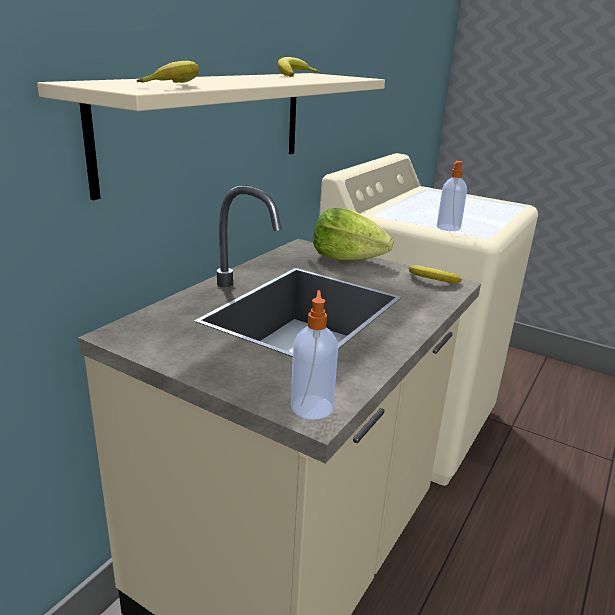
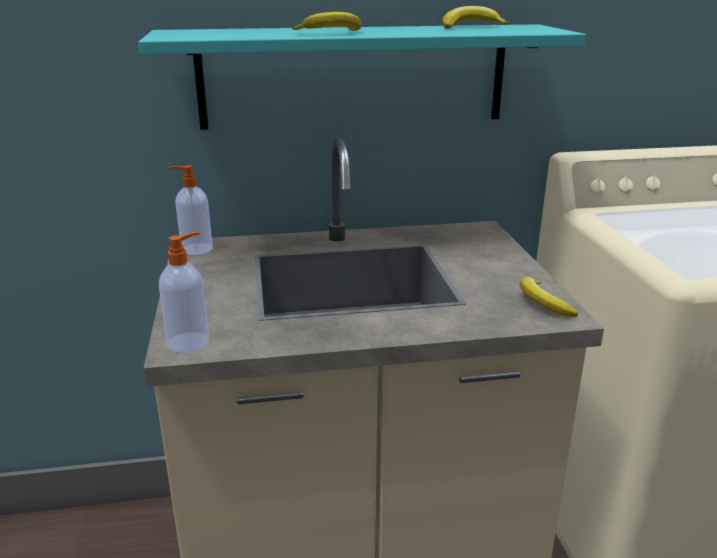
camera: 50 degrees right, 0 degrees up
beige shelf [37,73,385,200] -> turquoise shelf [138,24,586,130]
banana [137,61,199,83] -> banana moved to [292,12,361,31]
lettuce [313,207,394,261] -> none
soap dispenser [437,161,467,231] -> soap dispenser moved to [168,165,213,255]

